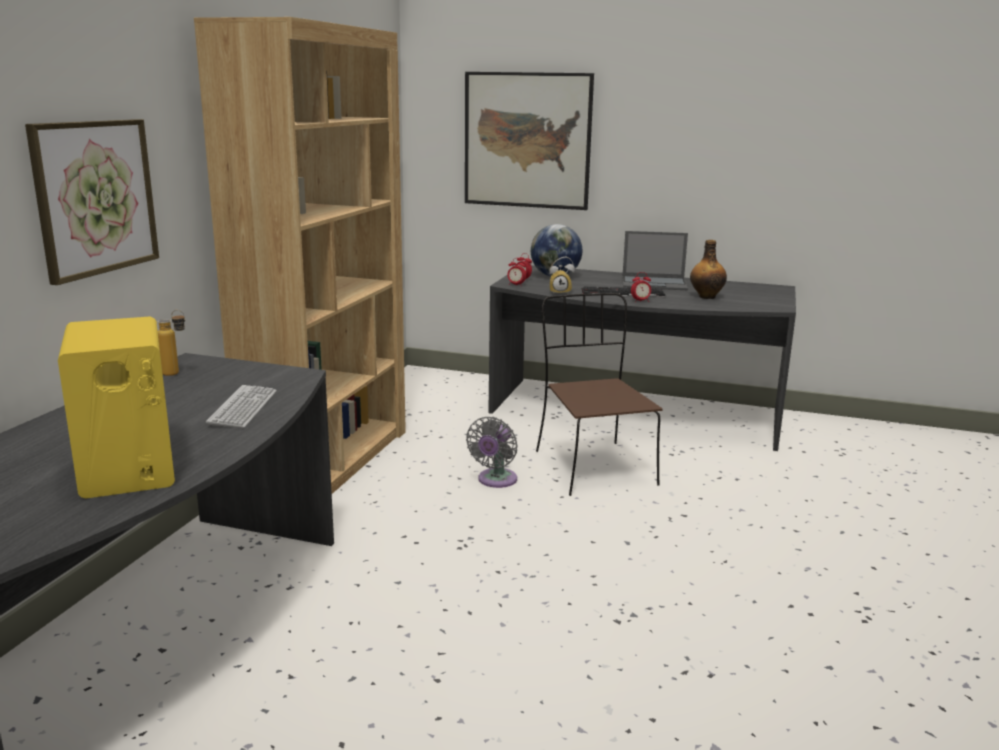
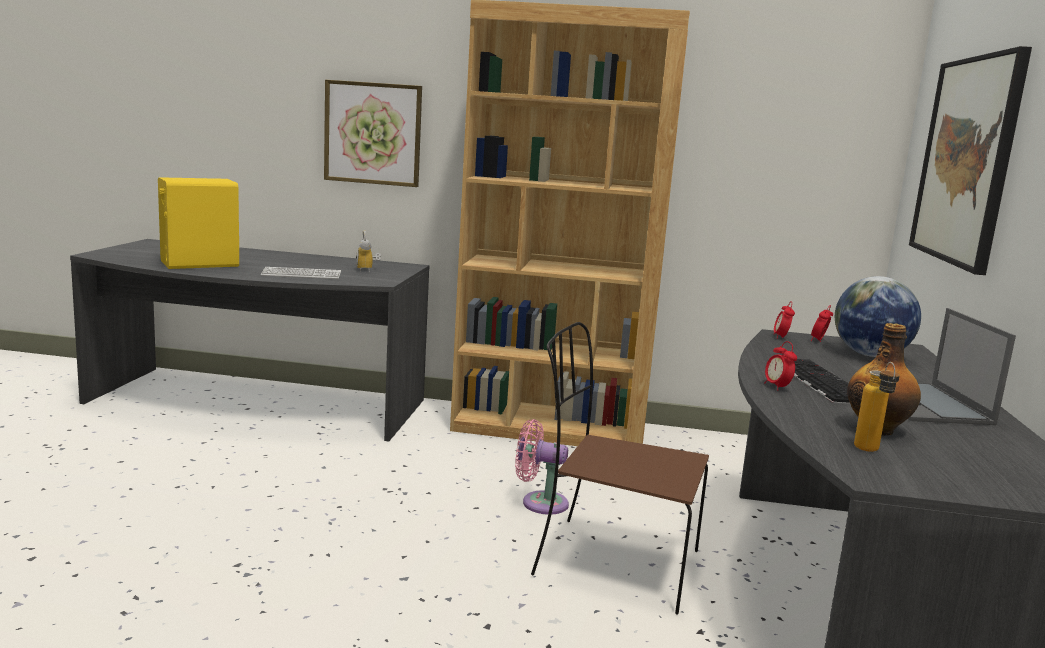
camera: 80 degrees right, 5 degrees down
bottle [158,310,185,376] -> bottle moved to [854,362,900,452]
grey fan [466,417,518,488] -> pink fan [515,419,569,514]
brown chair [536,293,663,496] -> brown chair turned 135 degrees counterclockwise [531,322,709,614]
alarm clock [549,257,575,295] -> alarm clock moved to [356,231,381,272]

